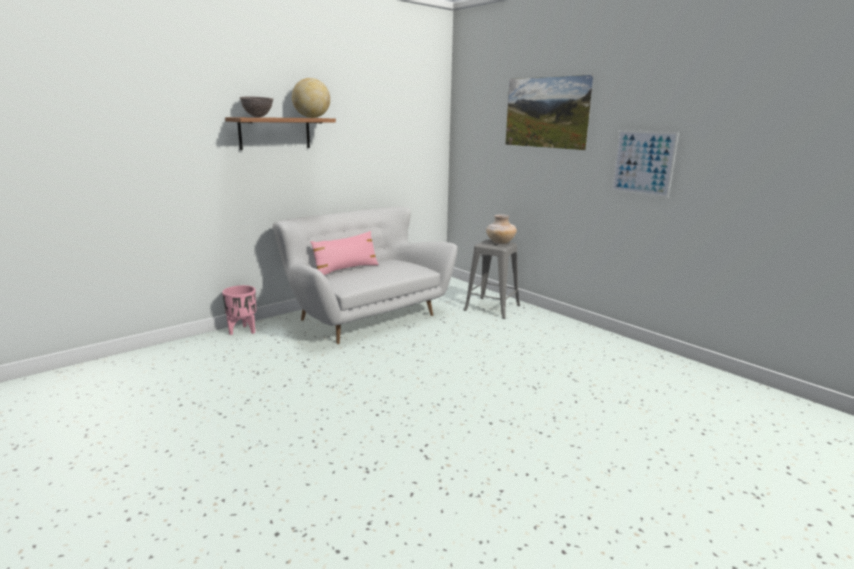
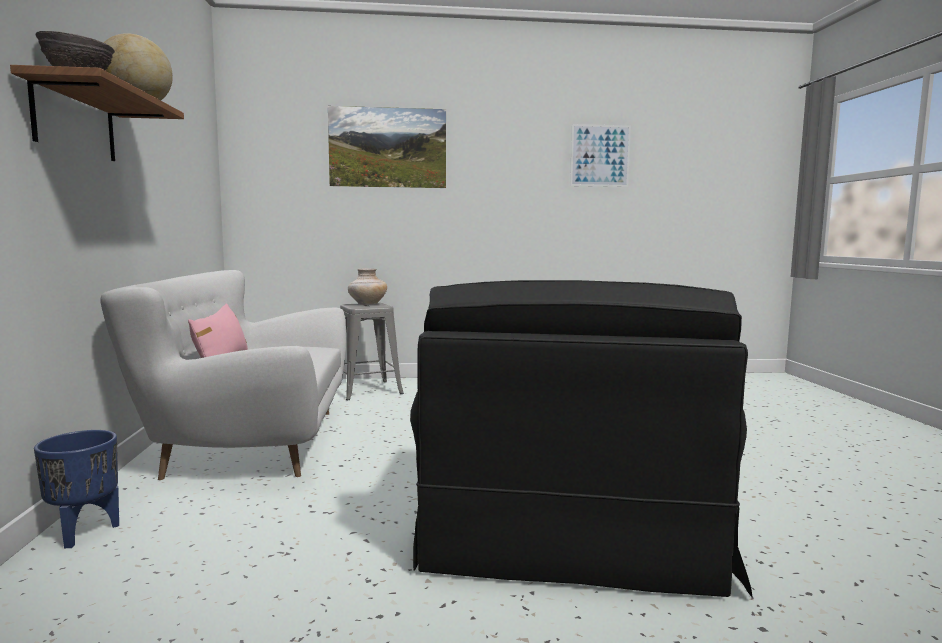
camera: 55 degrees left, 10 degrees down
pink planter [222,285,256,335] -> blue planter [34,430,119,548]
picture [611,130,679,198] -> picture moved to [570,124,631,187]
none -> black armchair [410,280,753,597]

